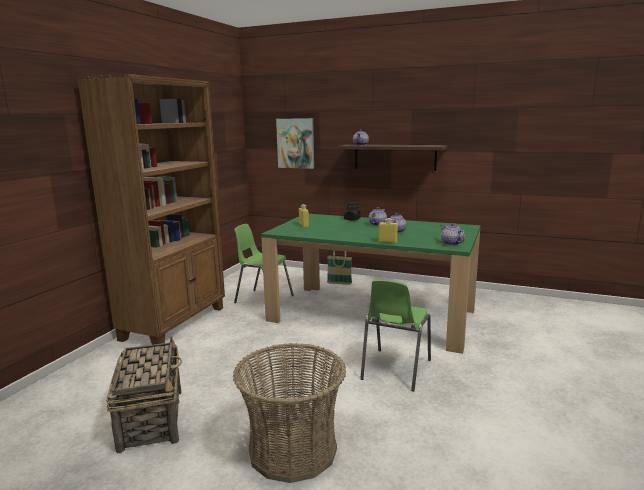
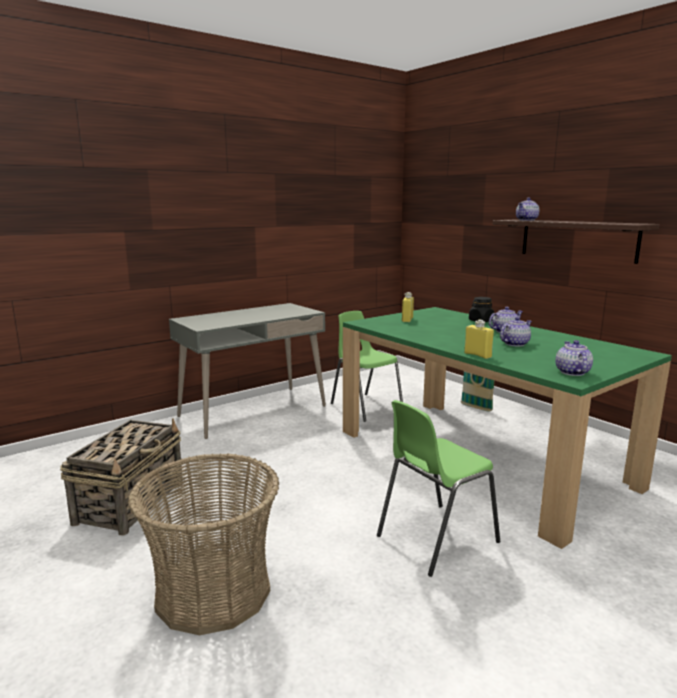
camera: 30 degrees right, 0 degrees up
brown bookcase [77,74,225,345] -> grey desk [169,303,326,439]
picture [276,118,314,169] -> none

